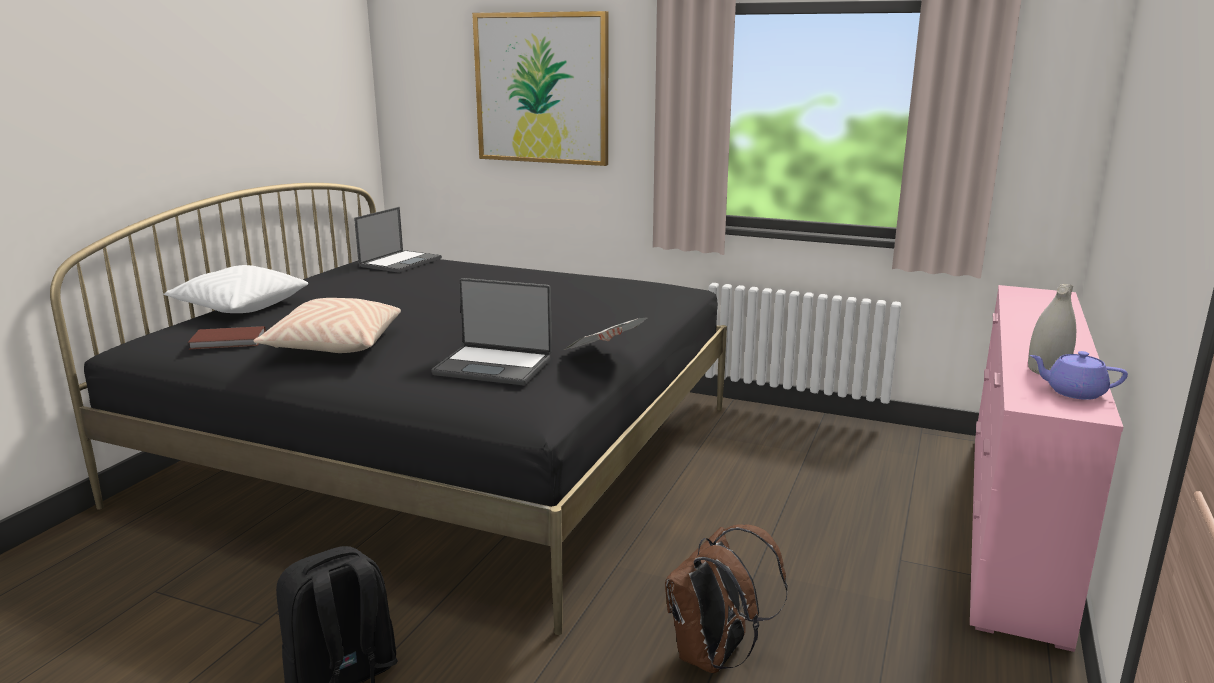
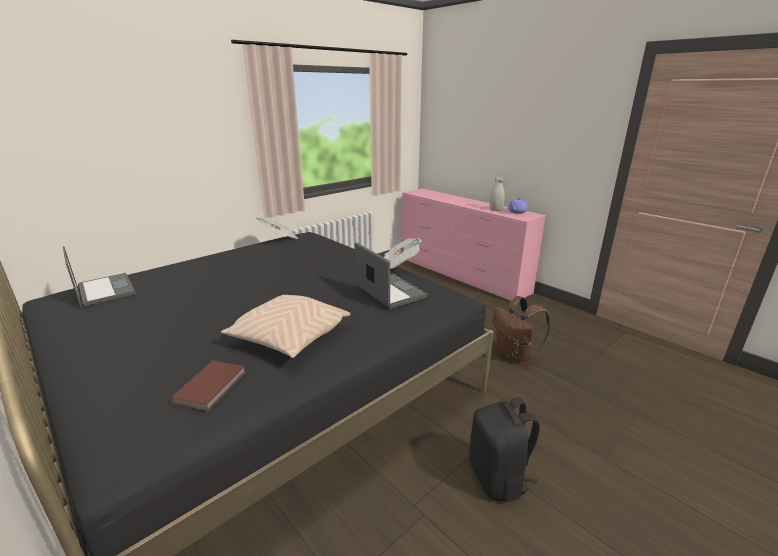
camera: 65 degrees left, 5 degrees up
white pillow [163,265,308,313] -> none
laptop [431,278,552,385] -> laptop turned 75 degrees counterclockwise [355,243,428,309]
picture [472,11,608,166] -> none
none -> newspaper [256,218,298,239]

